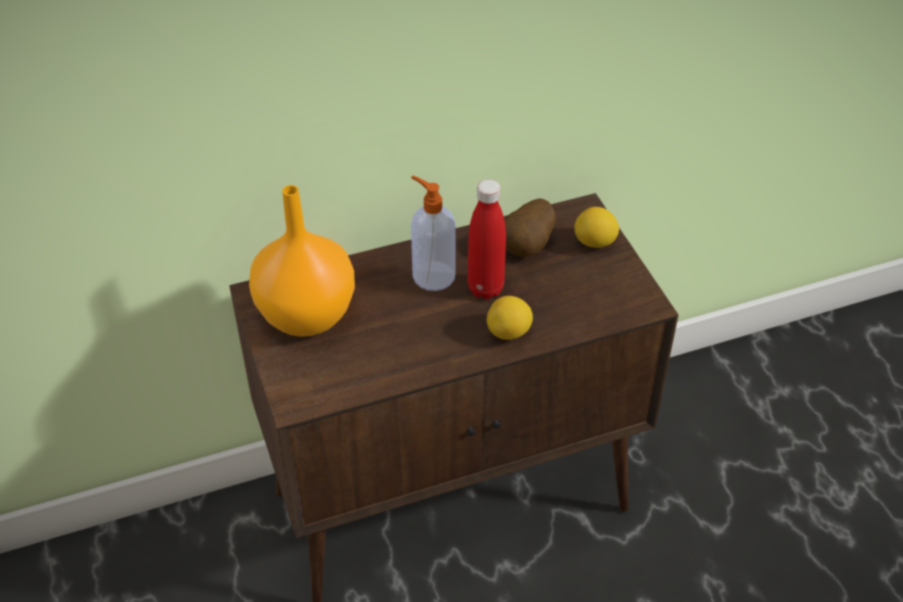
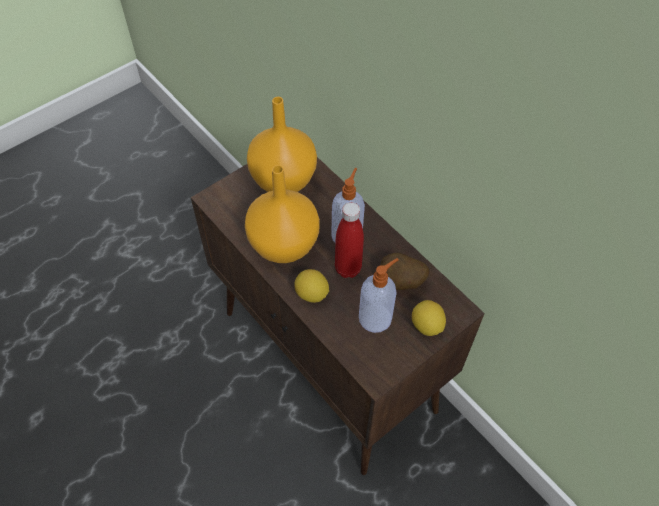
camera: 70 degrees right, 10 degrees up
none -> orange vase [245,165,320,263]
none -> soap dispenser [359,258,399,333]

